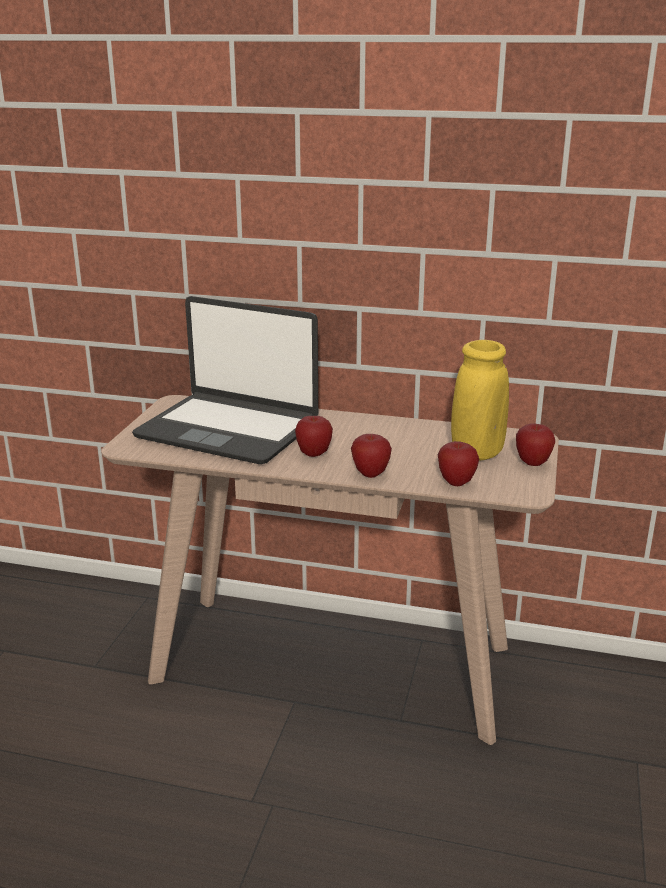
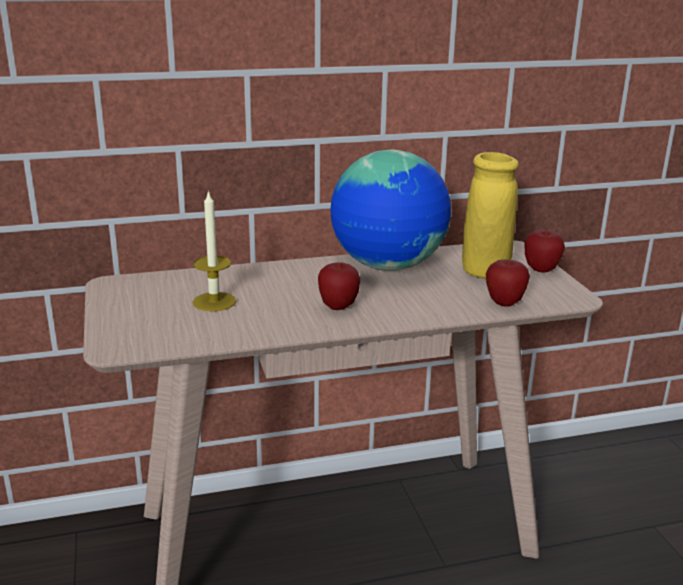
camera: 30 degrees left, 0 degrees up
laptop [132,296,318,464] -> candle [193,190,236,312]
apple [351,434,392,478] -> none
none -> globe [330,150,451,271]

